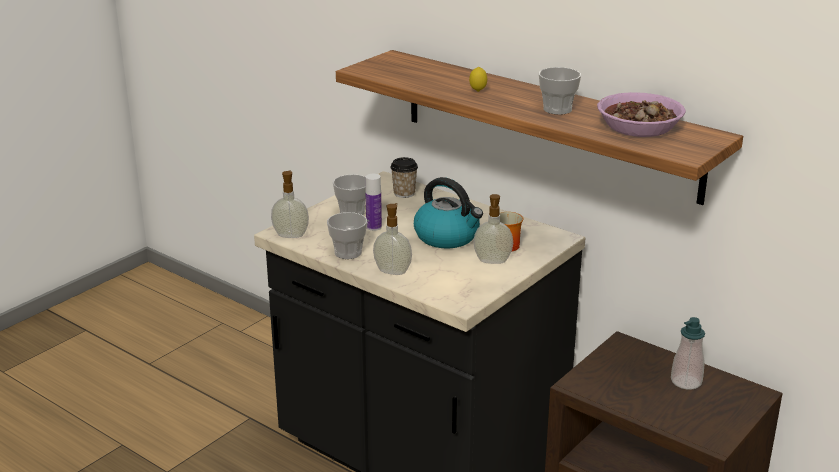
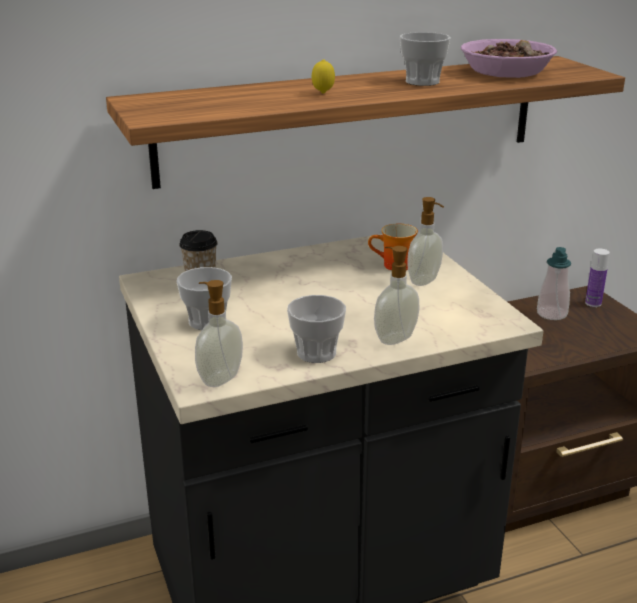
camera: 60 degrees left, 0 degrees up
bottle [365,174,382,231] -> bottle moved to [585,249,610,307]
kettle [414,177,483,248] -> none

